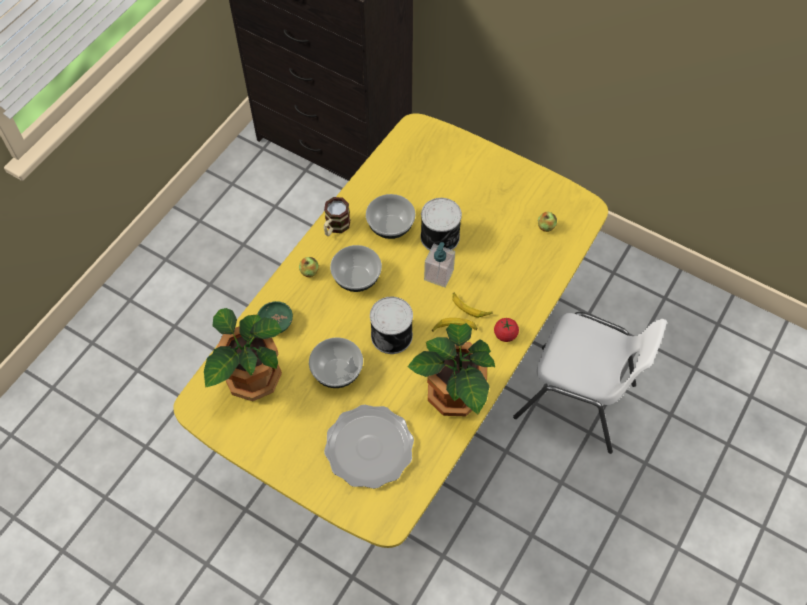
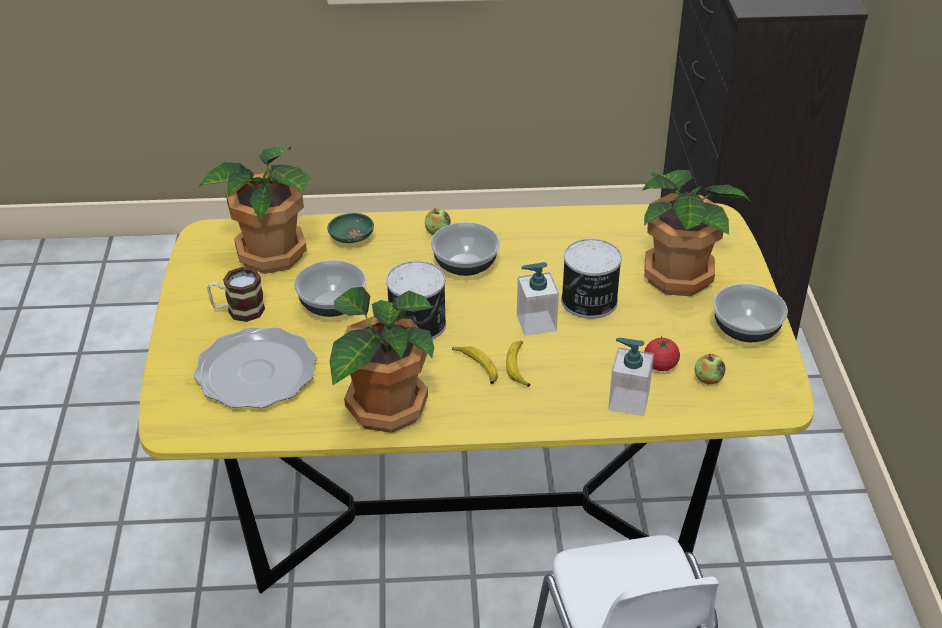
camera: 55 degrees right, 20 degrees down
mug [324,197,350,237] -> mug moved to [207,267,265,322]
bowl [366,194,416,239] -> bowl moved to [713,284,788,342]
tomato [494,318,519,342] -> tomato moved to [644,336,680,371]
none -> soap dispenser [608,338,654,416]
none -> potted plant [643,170,751,296]

